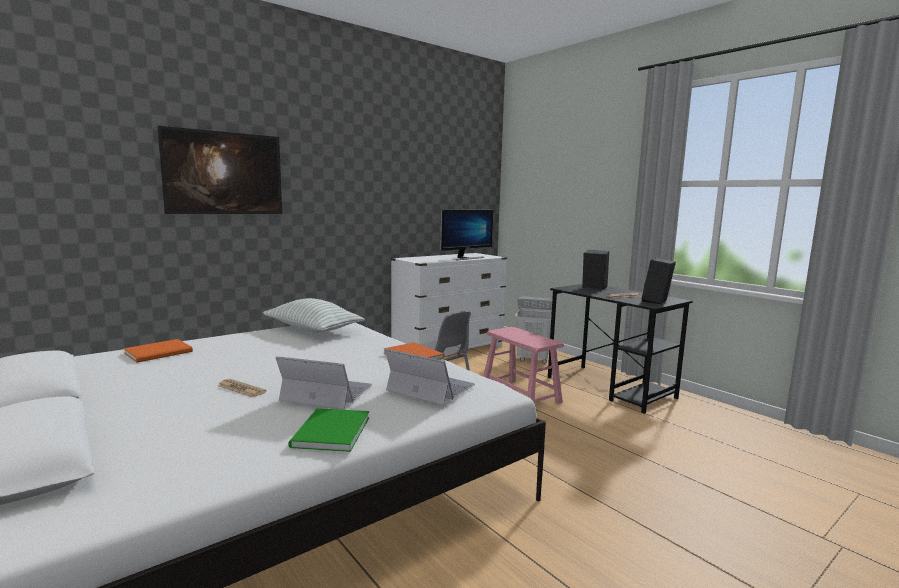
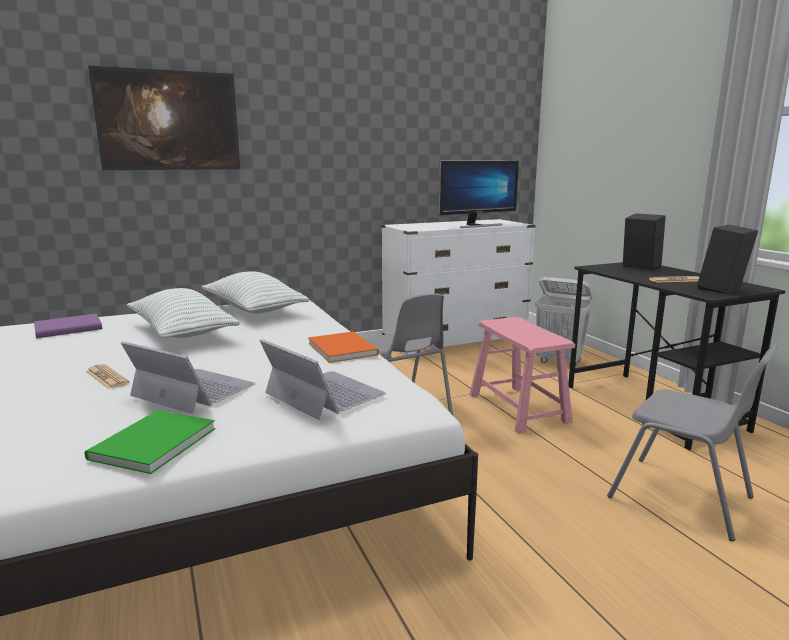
camera: 15 degrees right, 5 degrees up
orange book [124,339,193,363] -> purple book [34,314,102,338]
none -> pillow [127,288,240,338]
none -> grey chair [607,344,779,541]

